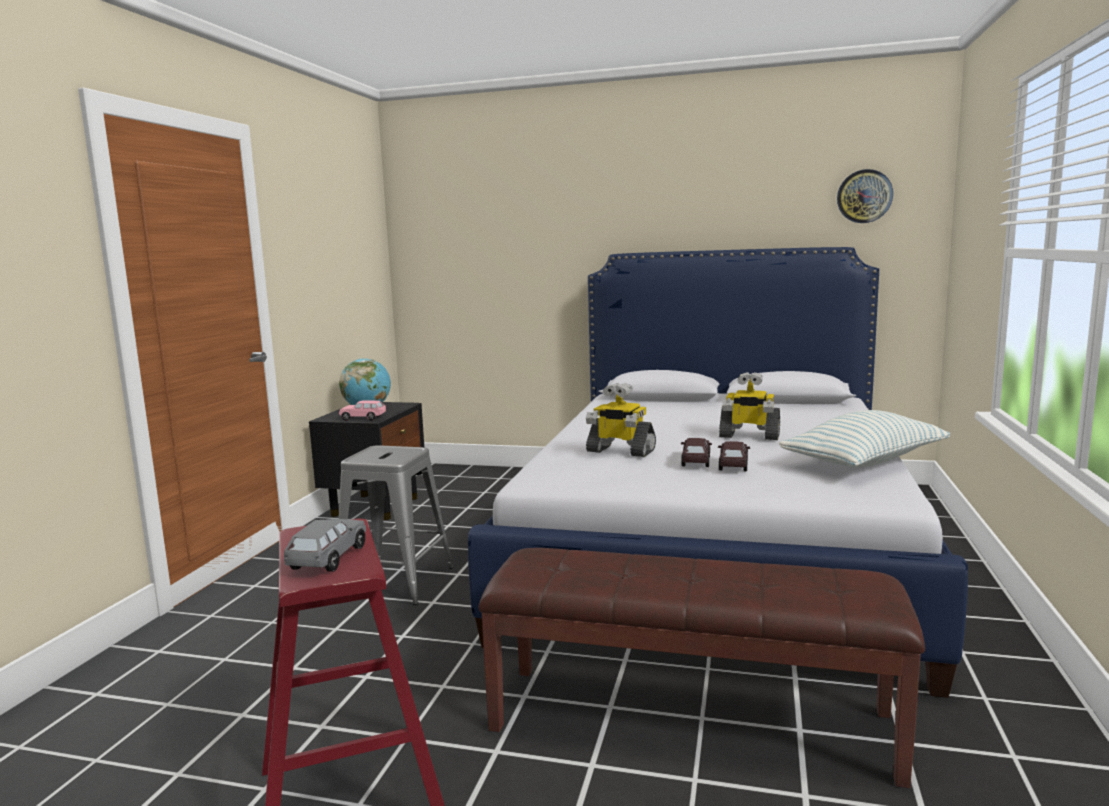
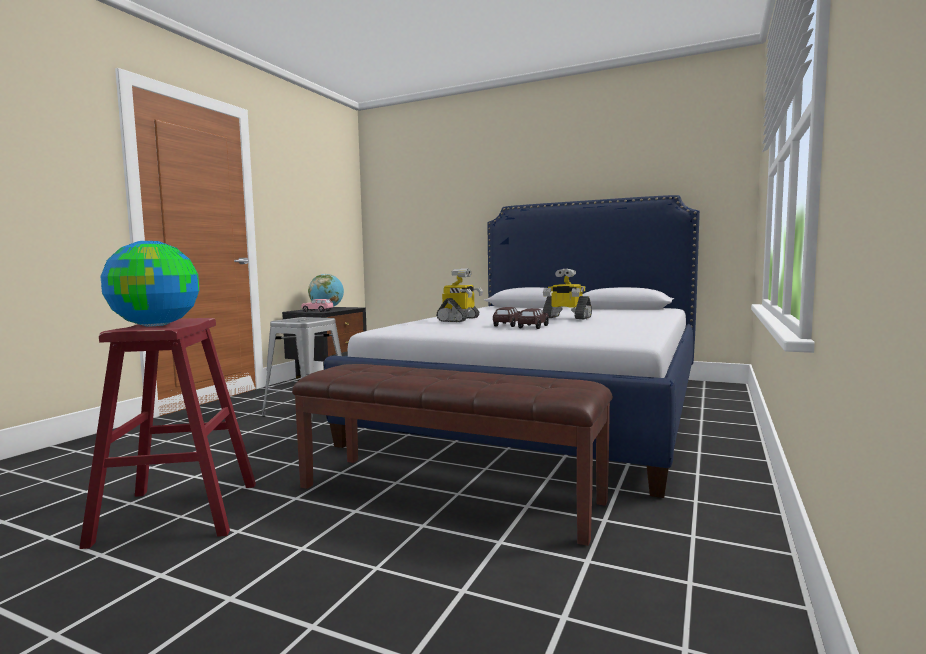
camera: 10 degrees right, 5 degrees down
grey toy car [284,519,366,572] -> globe [100,241,199,326]
toy robot [586,383,656,457] -> toy robot turned 105 degrees counterclockwise [436,268,483,322]
pillow [779,410,950,467] -> none
wall clock [837,169,893,223] -> none

